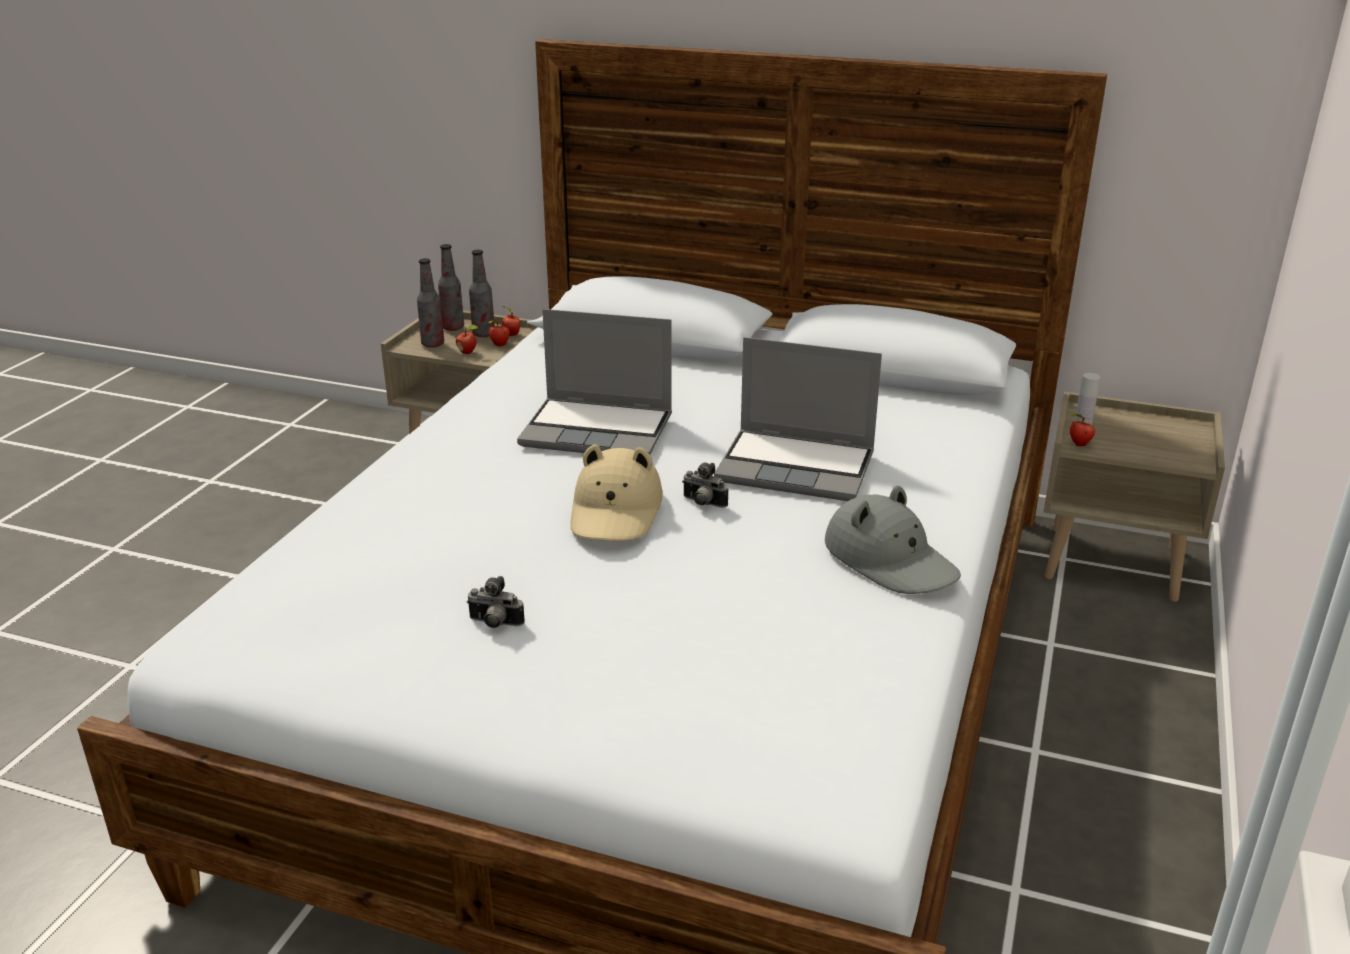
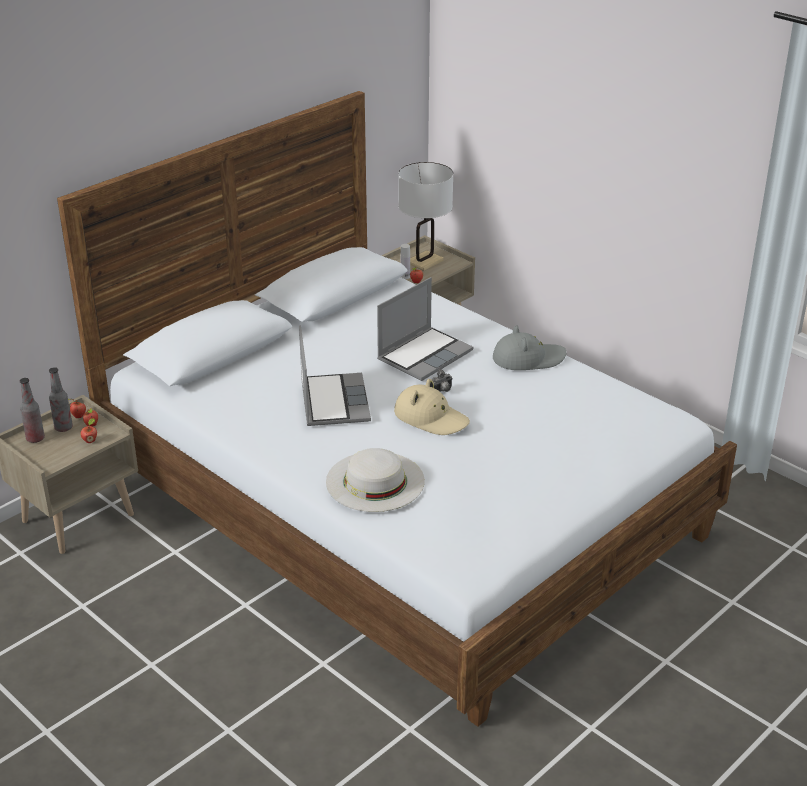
camera: 65 degrees left, 5 degrees up
bottle [417,258,444,348] -> none
camera [467,576,525,628] -> none
laptop [517,309,672,454] -> laptop turned 45 degrees counterclockwise [299,325,371,426]
none -> white hat [326,448,425,512]
none -> white table lamp [399,162,453,271]

